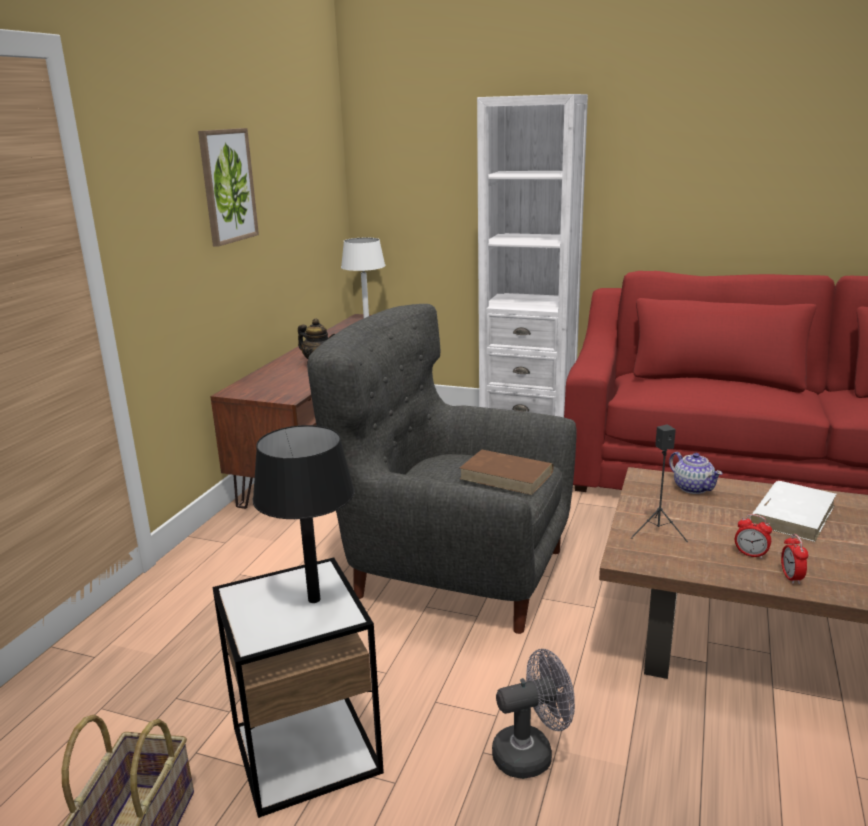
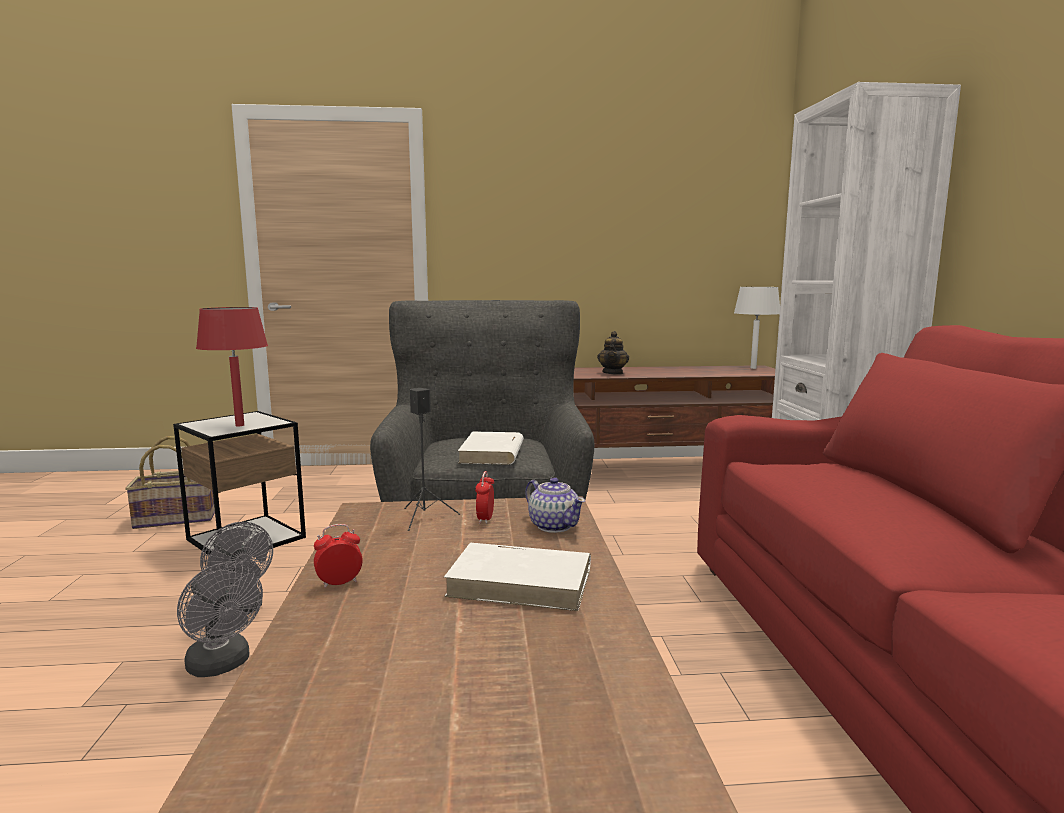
camera: 65 degrees right, 10 degrees down
picture [198,128,259,247] -> none
black table lamp [253,425,355,603] -> red table lamp [196,307,268,427]
brown book [460,450,554,495] -> white book [458,431,524,465]
teapot [669,452,723,494] -> teapot turned 75 degrees counterclockwise [525,477,585,533]
alarm clock [735,514,772,559] -> alarm clock moved to [475,471,494,524]
none -> grey fan [177,562,263,677]

